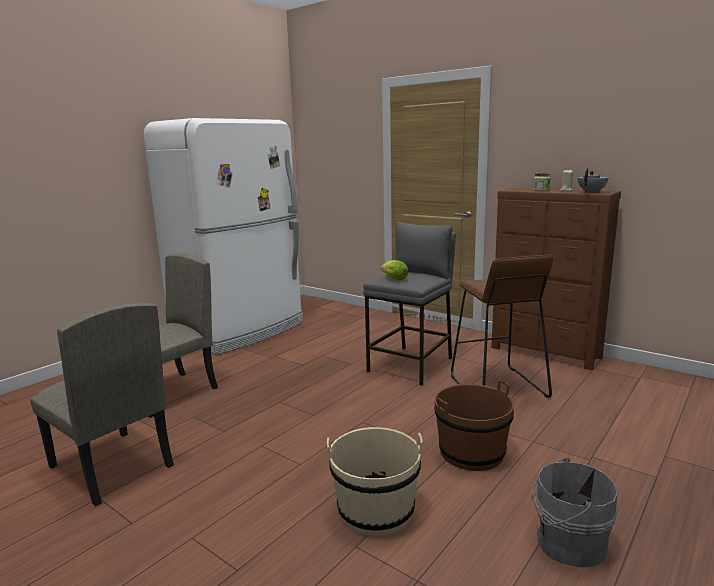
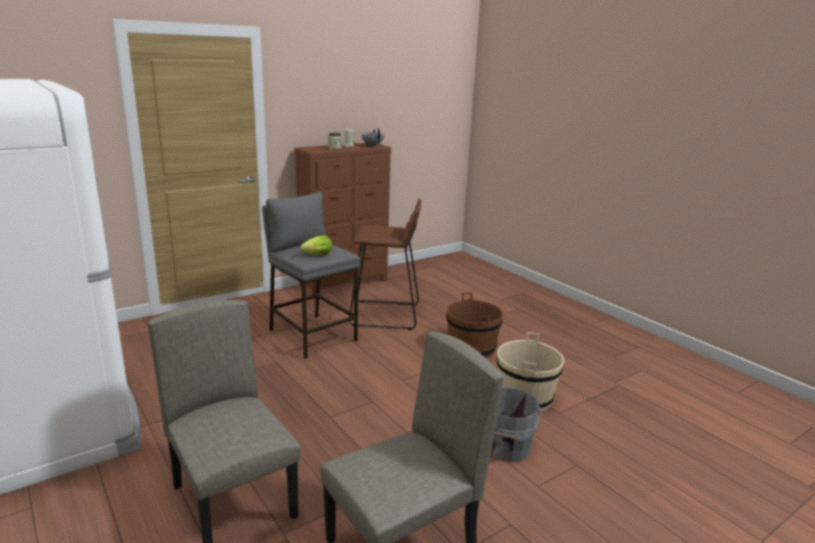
camera: 75 degrees left, 5 degrees up
grey bucket [532,458,618,567] -> grey bucket moved to [490,388,541,462]

